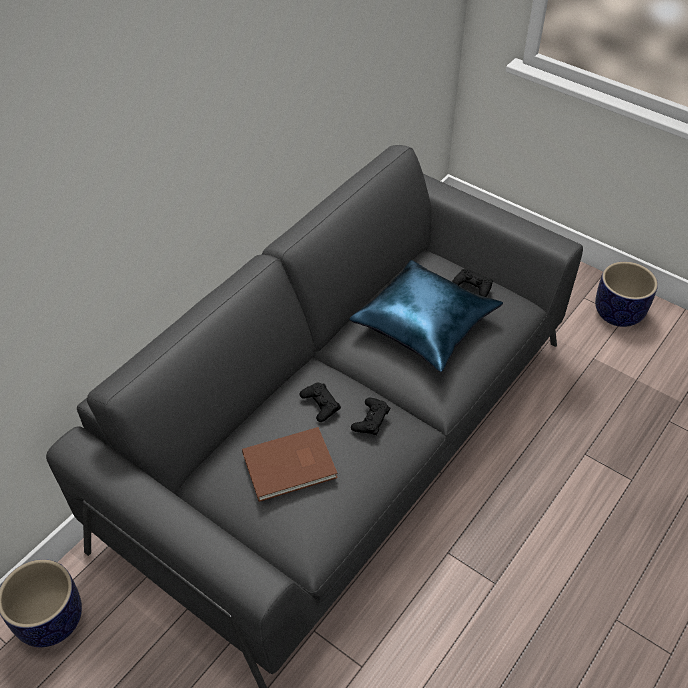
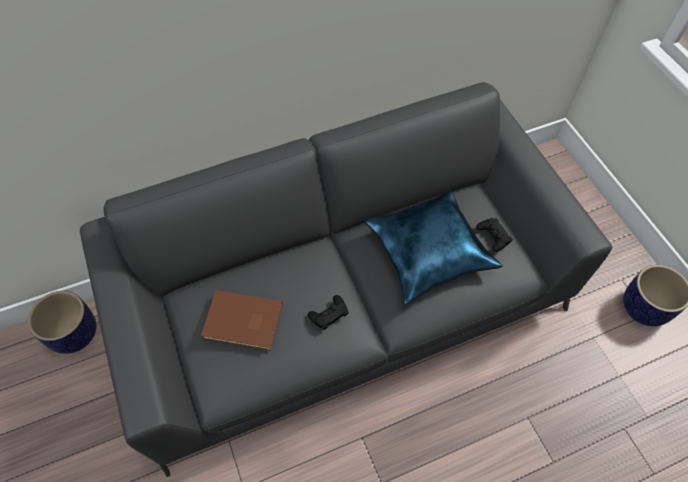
camera: 30 degrees right, 10 degrees up
black game controller [300,383,341,422] -> none

